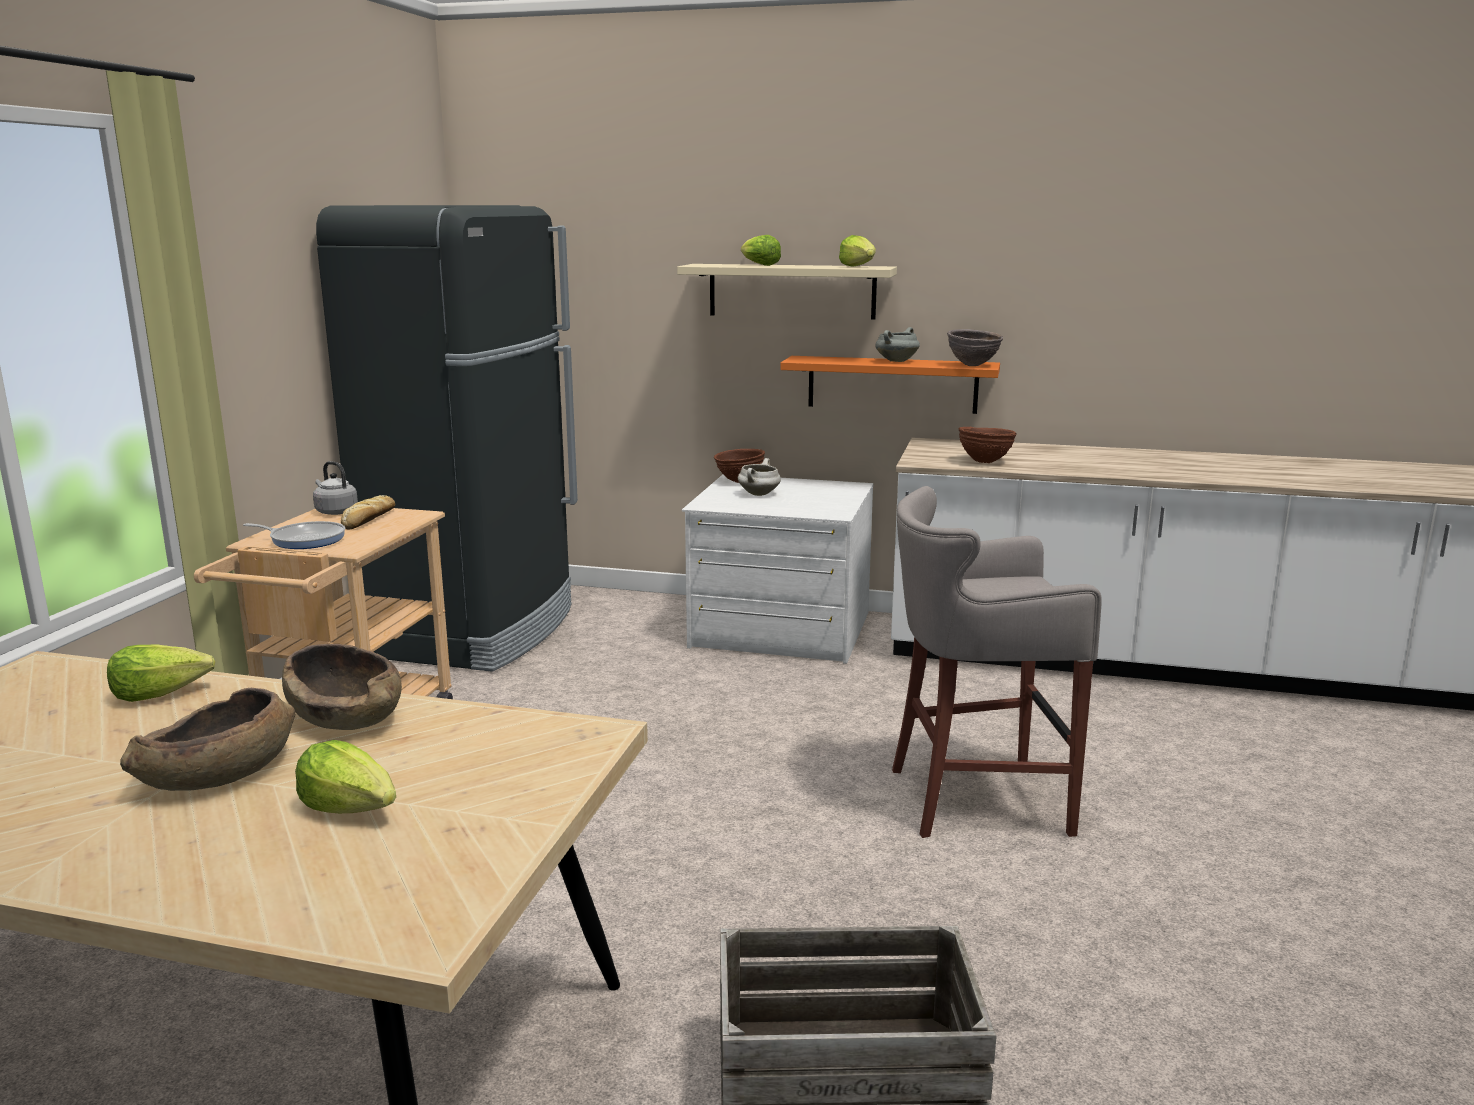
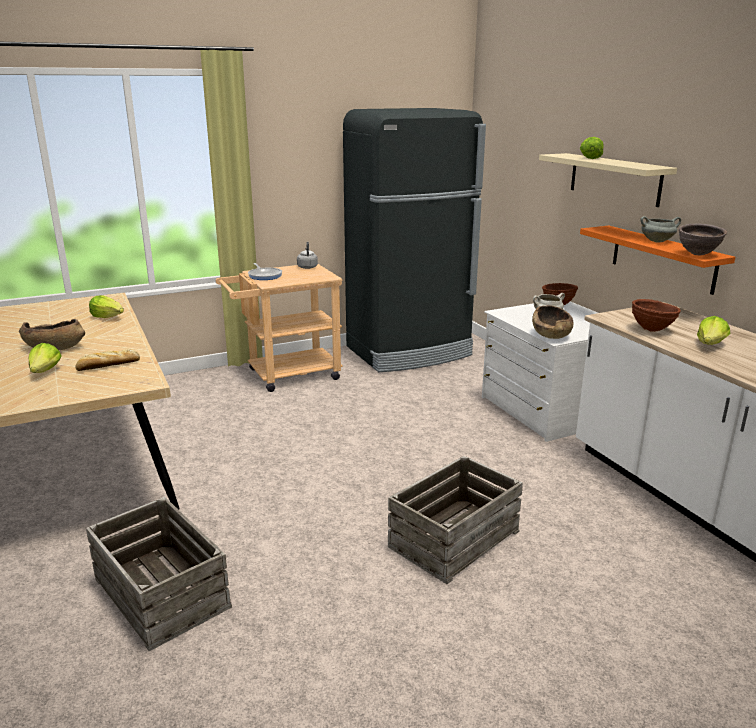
camera: 50 degrees right, 5 degrees up
brown bowl [282,644,402,730] -> brown bowl moved to [532,305,573,339]
bread [341,495,395,529] -> bread moved to [75,349,140,371]
lettuce [839,235,876,267] -> lettuce moved to [697,316,730,345]
grey stool [892,486,1102,838] -> crate [388,456,523,584]

